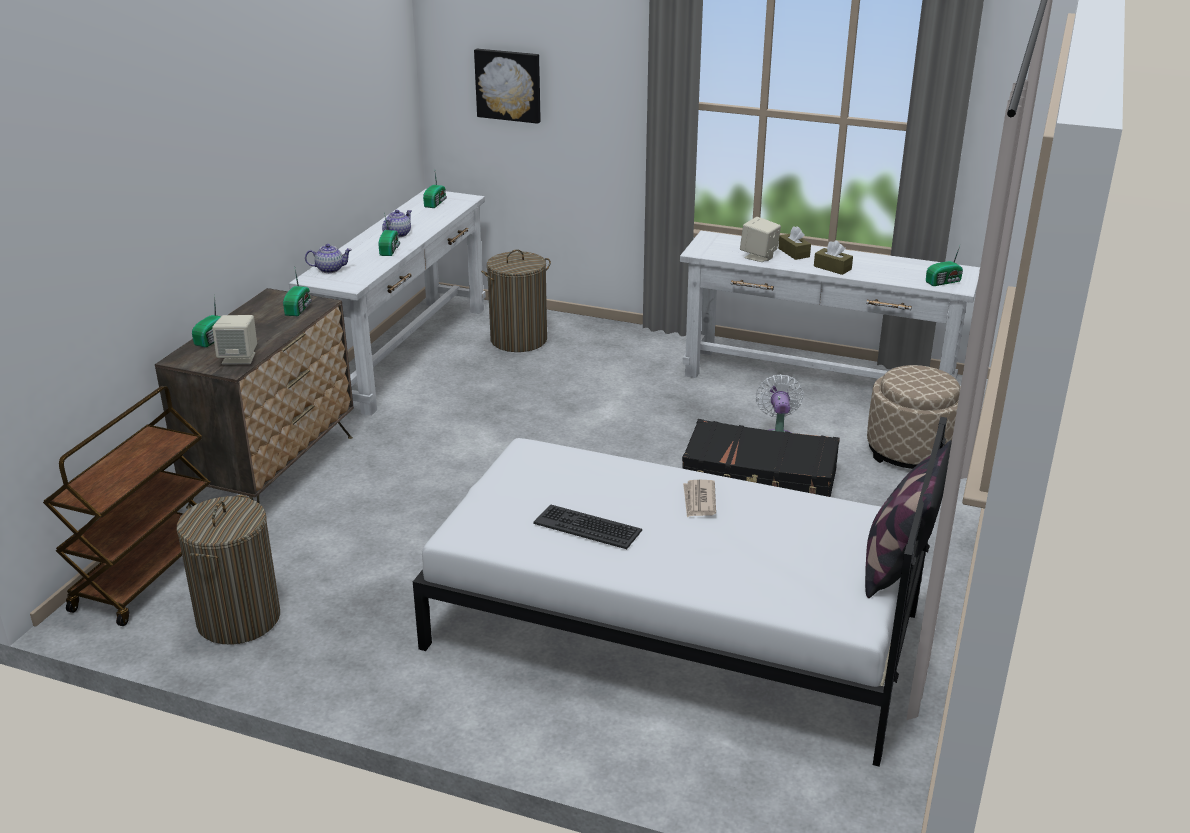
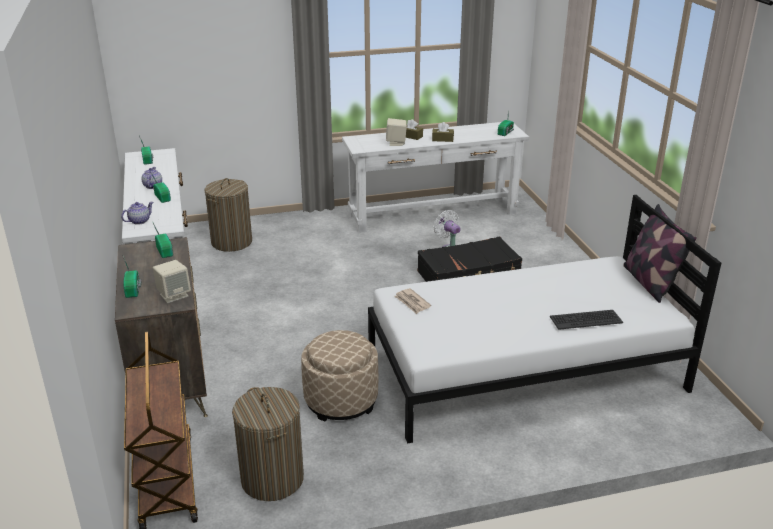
camera: 35 degrees left, 0 degrees up
picture [474,49,541,124] -> none
keyboard [533,504,642,549] -> keyboard moved to [550,310,623,330]
newspaper [683,480,716,517] -> newspaper moved to [394,288,431,314]
beige ottoman [867,365,961,469] -> beige ottoman moved to [301,330,378,422]

